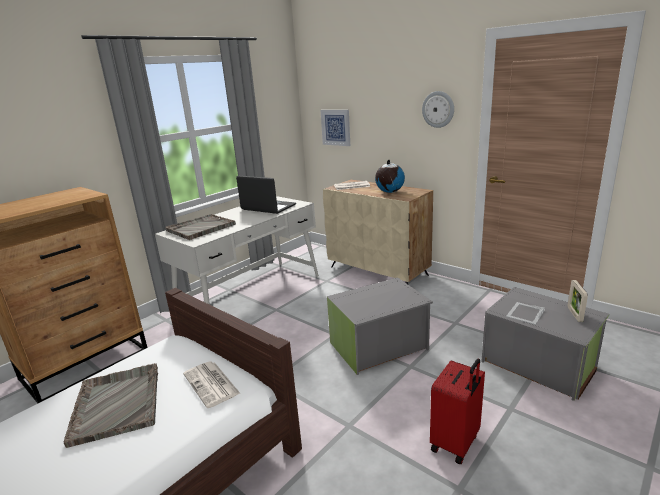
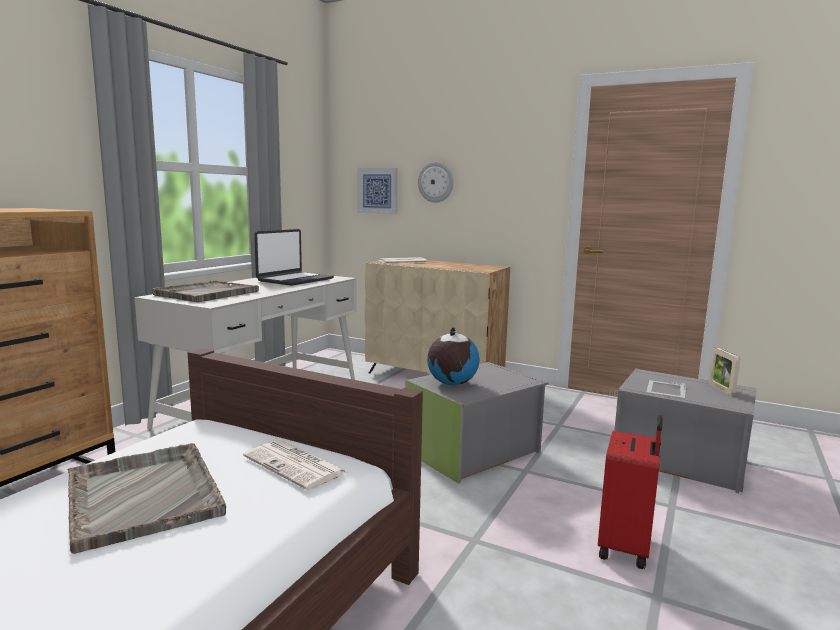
camera: 15 degrees left, 10 degrees down
laptop [236,176,296,214] -> laptop turned 105 degrees clockwise [254,229,334,286]
globe [375,160,405,193] -> globe moved to [427,327,480,385]
wall clock [422,91,454,128] -> wall clock moved to [418,162,454,203]

